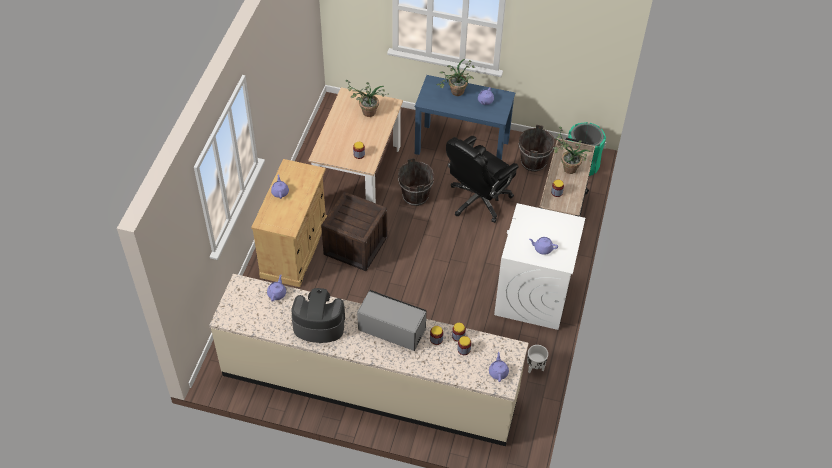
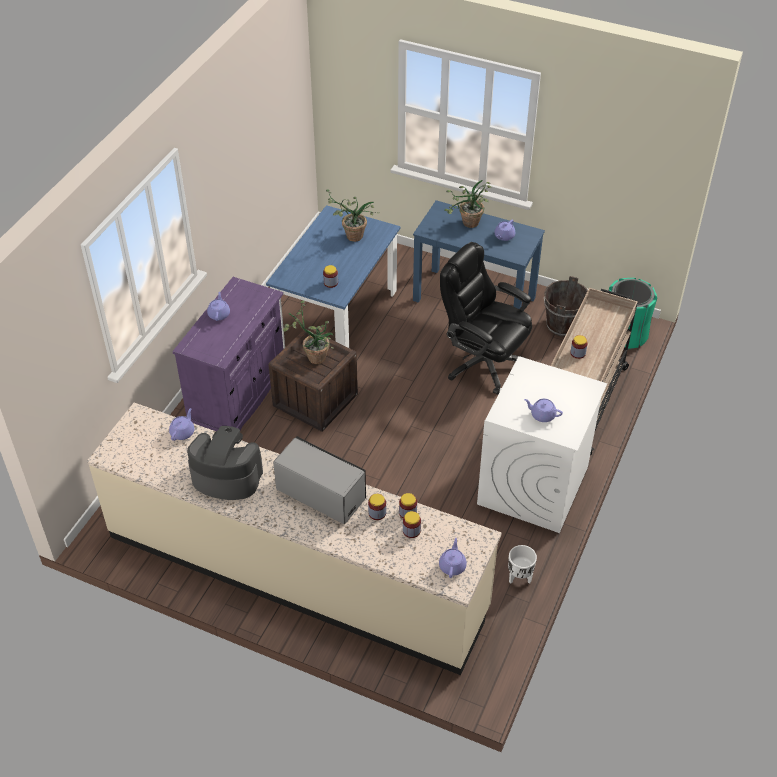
camera: 10 degrees right, 5 degrees down
beige cabinet [251,159,327,287] -> purple cabinet [172,277,283,431]
beige dining table [308,87,403,203] -> blue dining table [266,205,400,349]
brown bucket [398,158,434,206] -> none
black office chair [446,136,519,223] -> black office chair turned 75 degrees clockwise [440,242,532,395]
potted plant [553,127,592,174] -> potted plant moved to [283,300,334,364]

